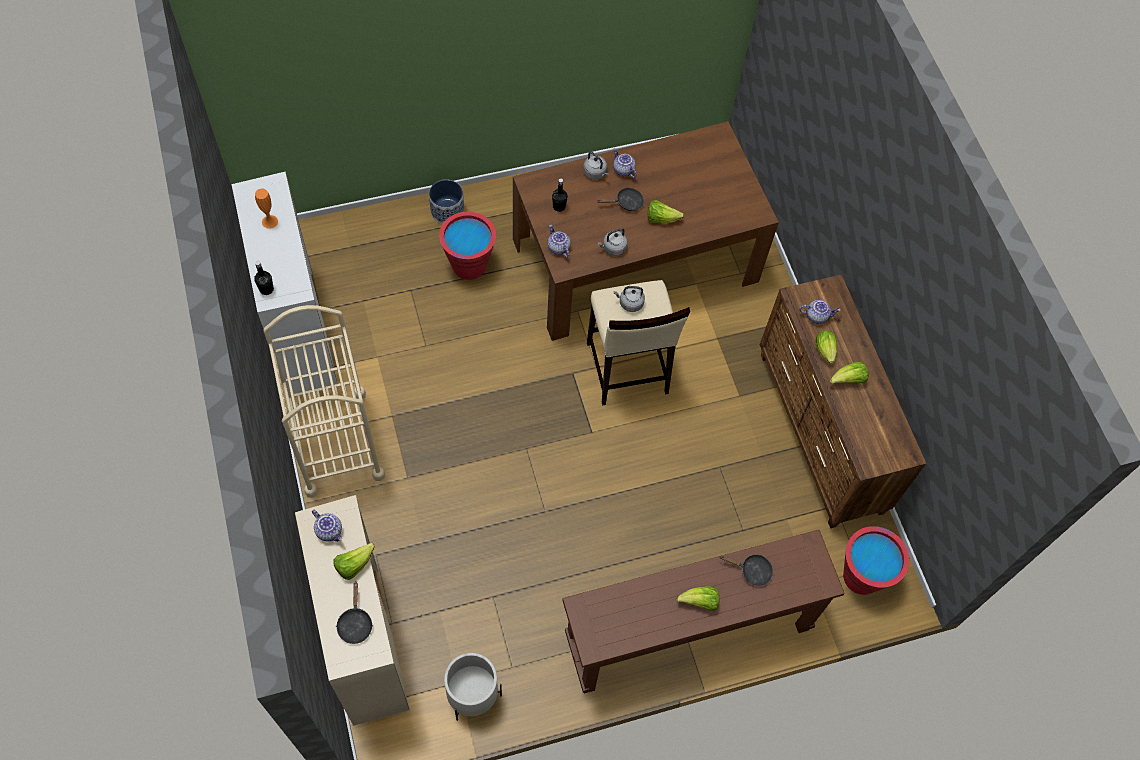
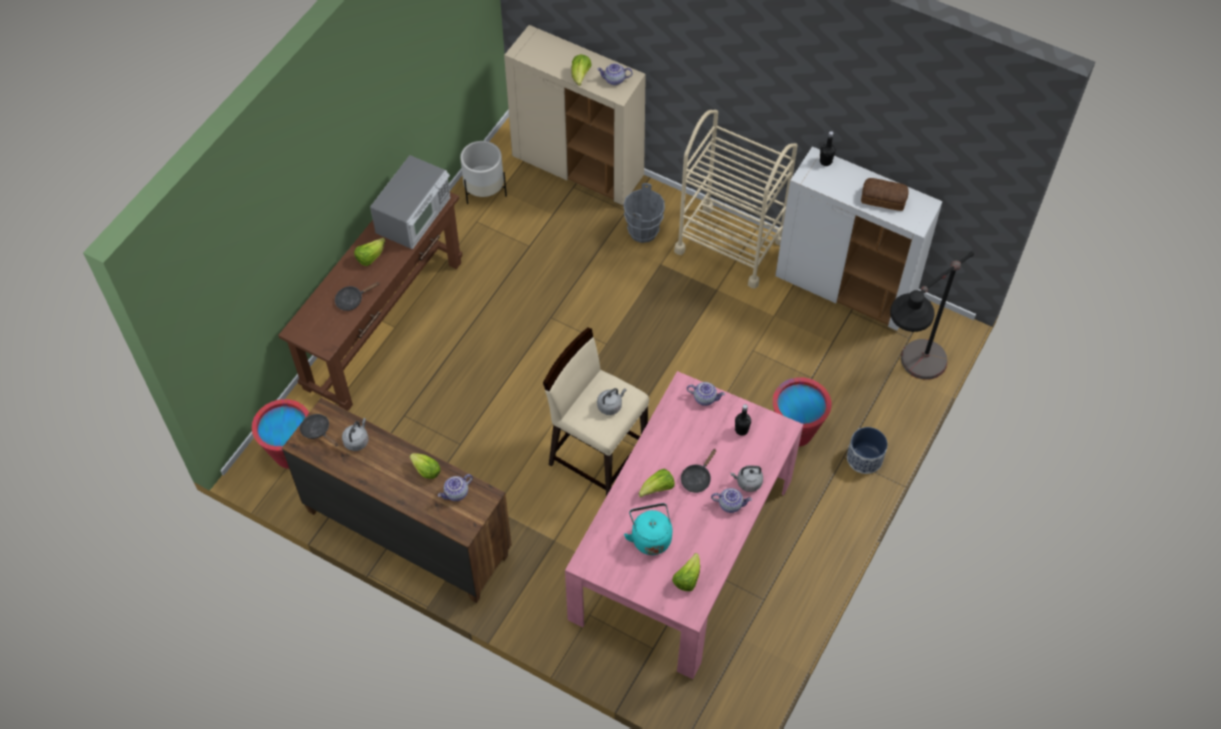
camera: 140 degrees right, 5 degrees down
orange vase [255,189,278,229] -> bread [861,178,909,211]
black frying pan [336,581,373,644] -> black frying pan moved to [300,414,338,447]
brown dining table [513,121,779,341] -> pink dining table [565,371,803,679]
grey kettle [597,228,628,256] -> grey kettle moved to [342,418,368,451]
lettuce [830,361,869,384] -> lettuce moved to [672,553,700,591]
none -> microwave [370,155,451,249]
none -> grey bucket [623,183,665,243]
none -> turquoise kettle [624,503,672,555]
none -> black floor lamp [890,252,974,380]

